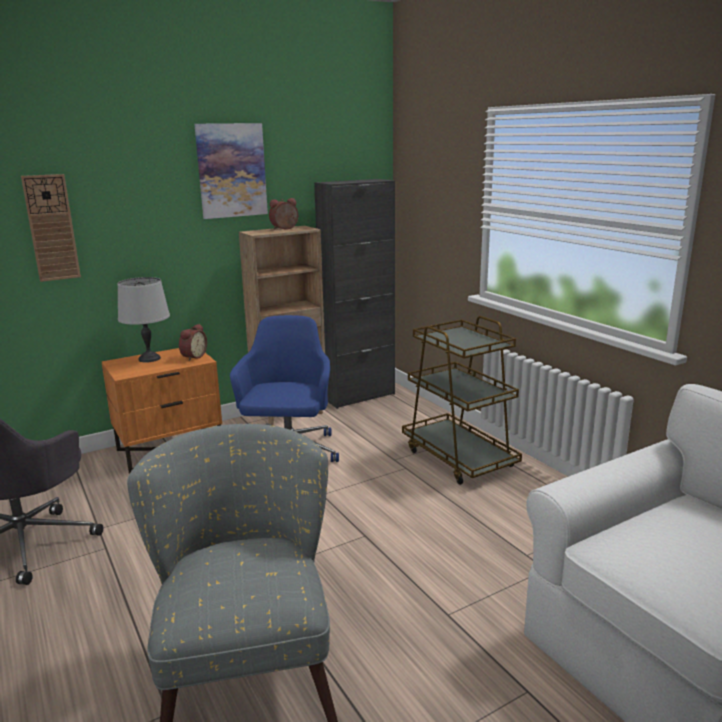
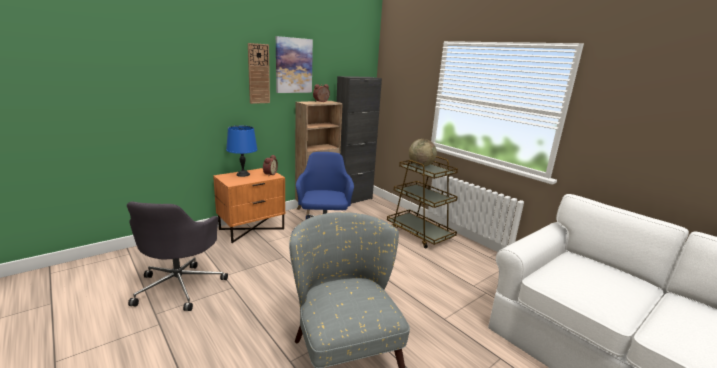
camera: 10 degrees left, 0 degrees up
wall clock [21,174,81,282] -> wall clock moved to [248,43,270,104]
grey table lamp [117,277,170,363] -> blue table lamp [226,126,258,177]
none -> globe [409,139,437,167]

